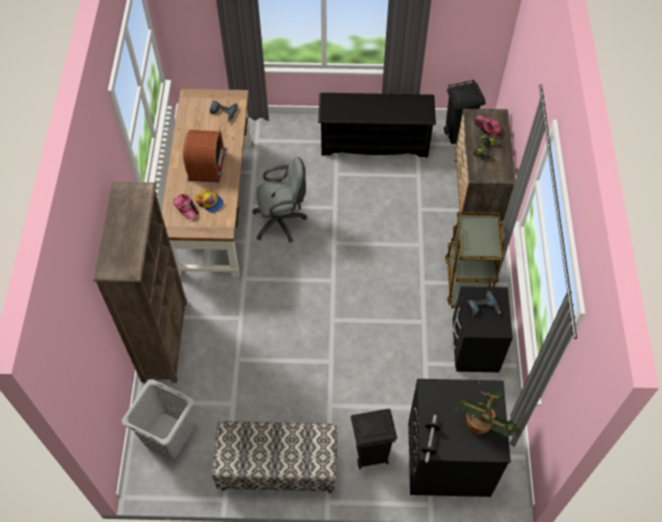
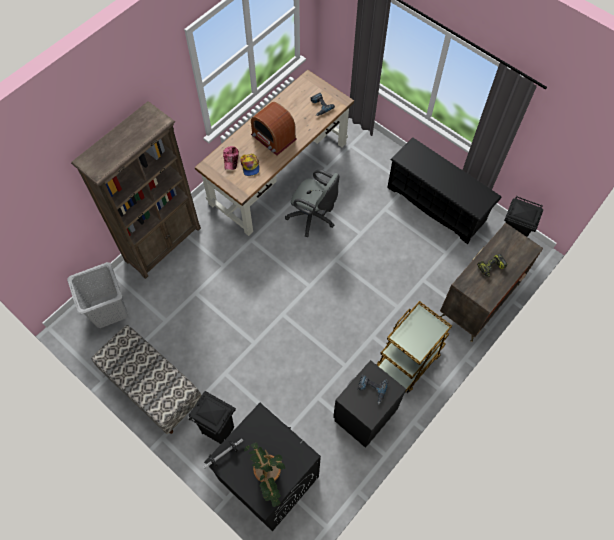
camera: 40 degrees right, 5 degrees up
radio [183,130,227,182] -> radio turned 90 degrees clockwise [251,102,297,156]
cap [475,115,501,138] -> none

